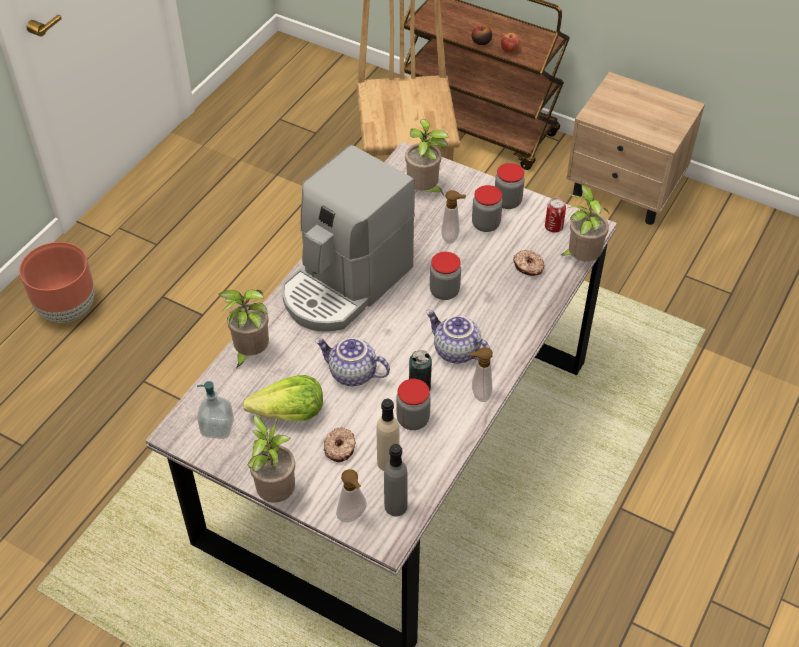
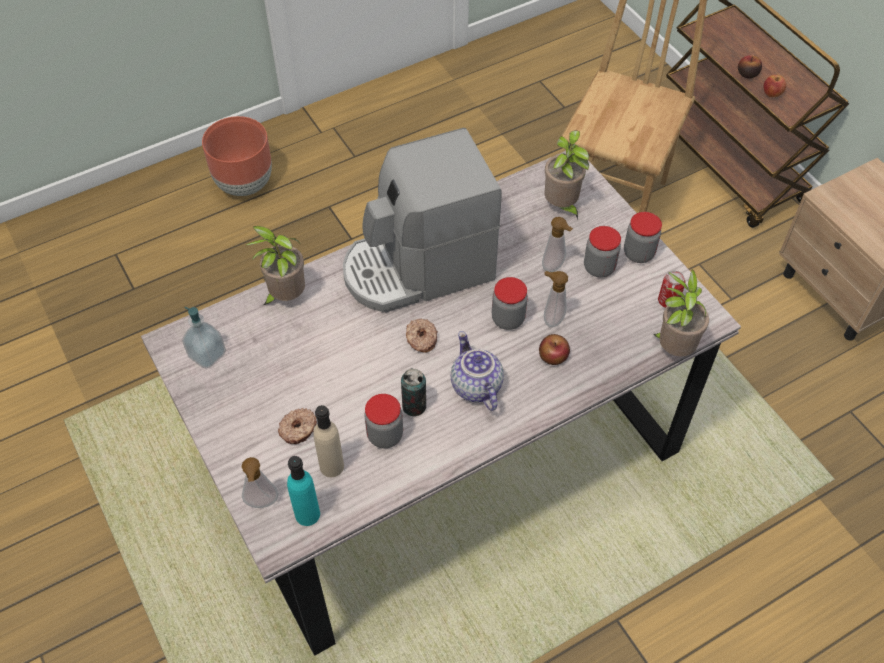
camera: 30 degrees right, 5 degrees up
lettuce [243,375,323,421] -> none
potted plant [247,415,295,503] -> none
teapot [315,338,390,386] -> none
grey bottle [384,444,408,516] -> turquoise bottle [287,456,320,526]
soap dispenser [470,347,493,402] -> soap dispenser moved to [544,271,568,327]
donut [513,250,544,276] -> donut moved to [406,319,438,353]
none -> apple [539,334,570,365]

